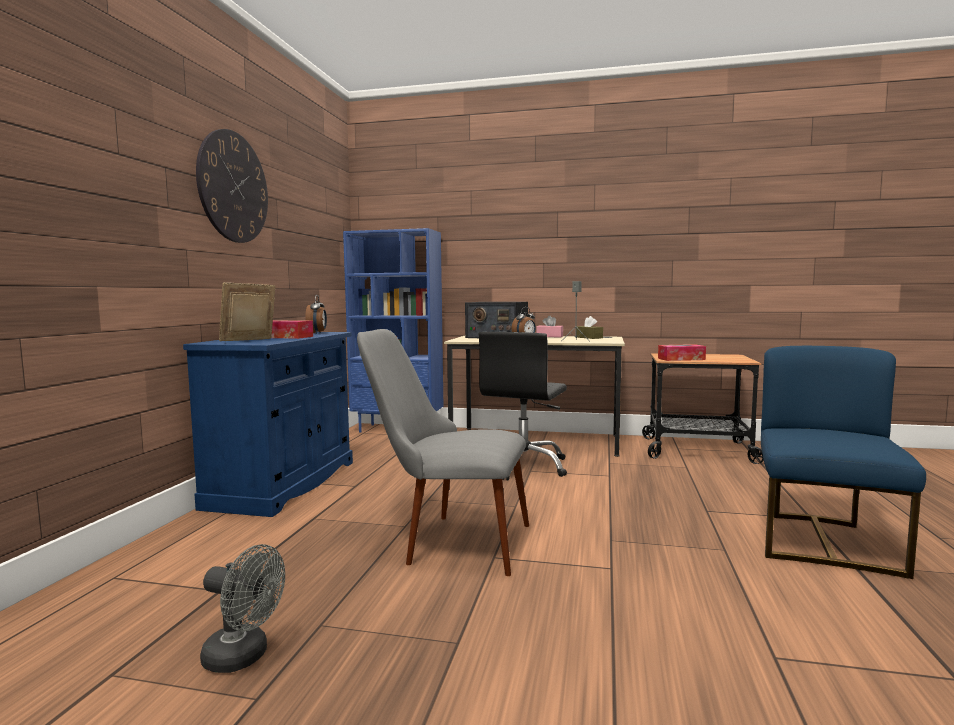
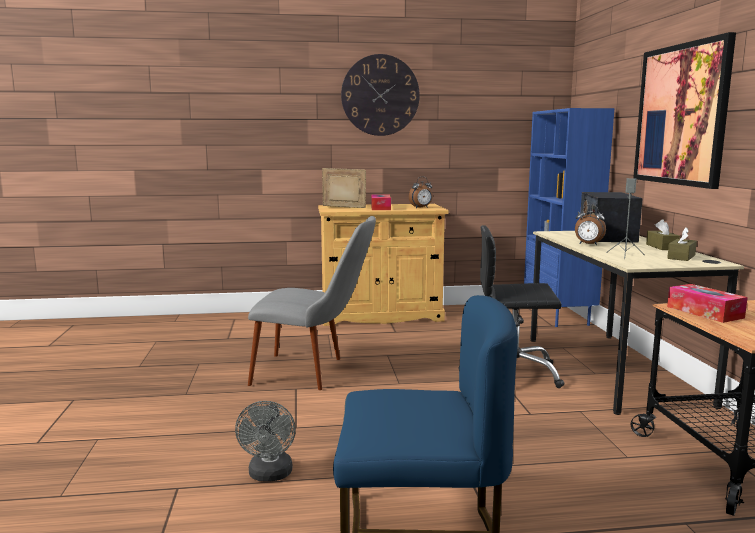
camera: 70 degrees right, 5 degrees up
blue cabinet [183,332,353,517] -> beige cabinet [318,204,449,326]
grey fan [200,544,285,673] -> grey fan moved to [235,401,296,482]
grey chair [357,329,529,576] -> grey chair turned 105 degrees clockwise [248,216,376,390]
pink tissue box [536,316,563,337] -> brown tissue box [646,219,680,250]
none -> picture [633,32,736,189]

